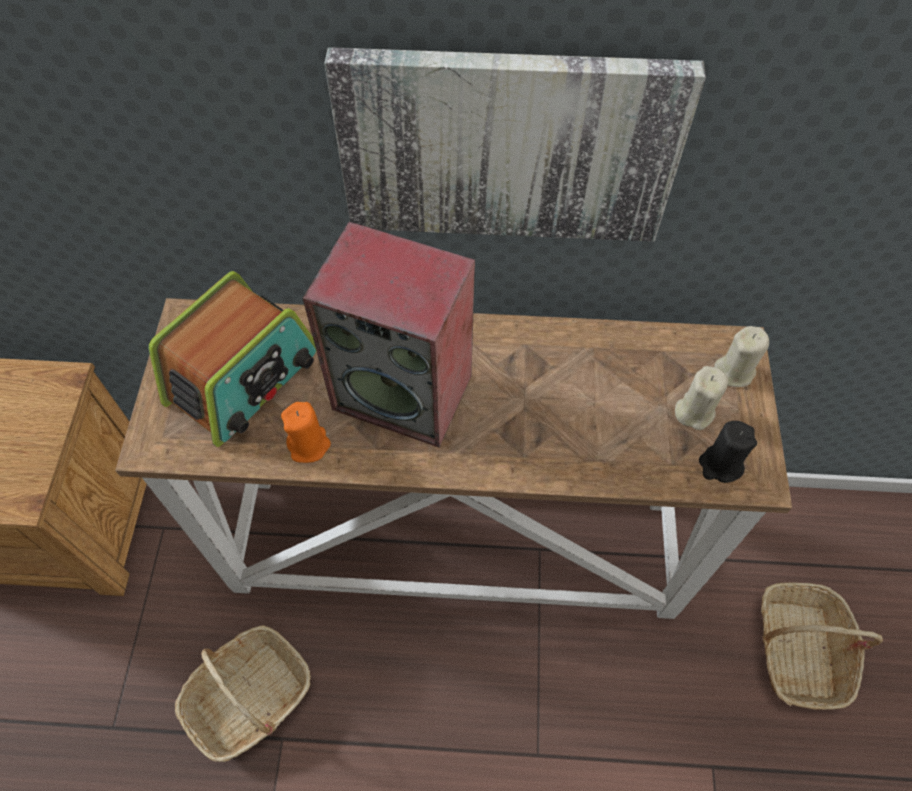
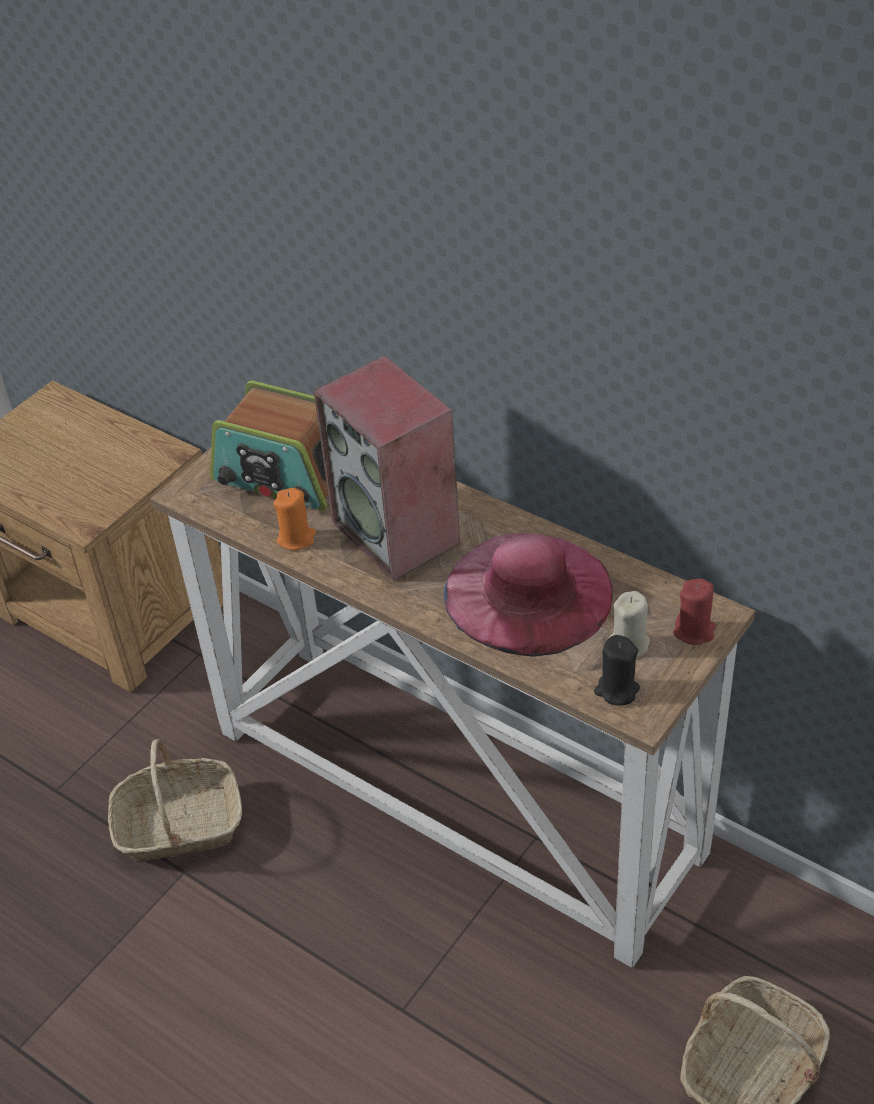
camera: 35 degrees right, 15 degrees down
radio [149,271,316,447] -> radio turned 45 degrees clockwise [210,381,328,511]
picture [324,47,706,242] -> none
beige candle [714,326,769,387] -> red candle [673,578,716,645]
none -> pink hat [444,533,613,657]

